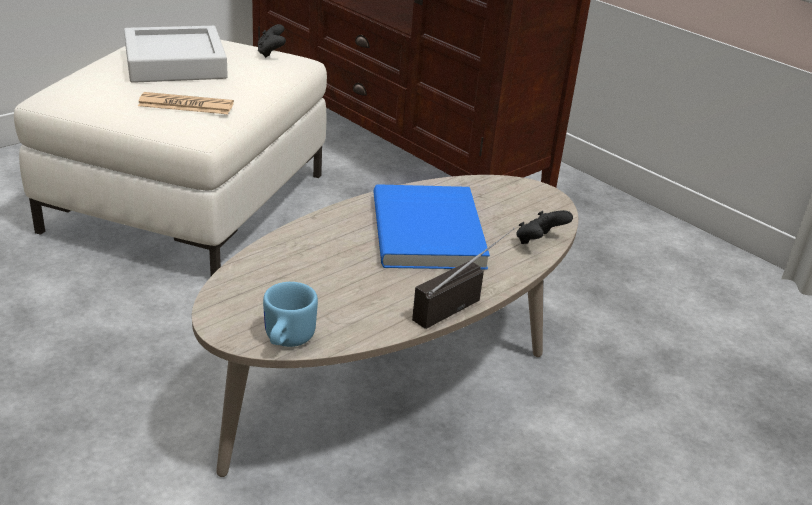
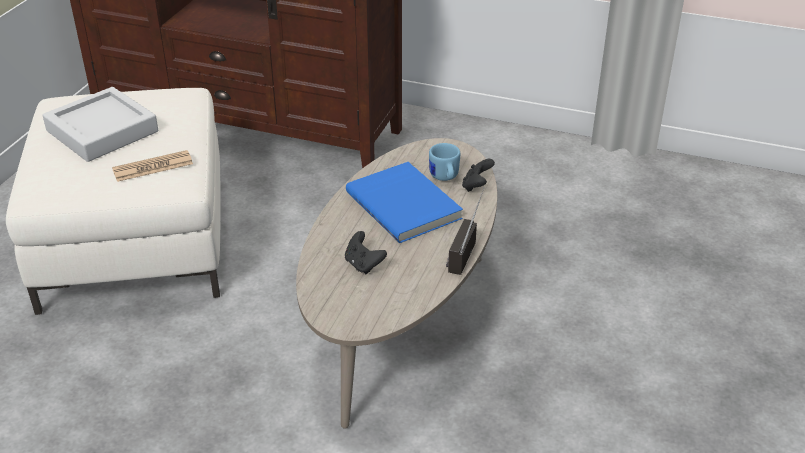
camera: 25 degrees left, 5 degrees up
black game controller [257,24,286,58] -> black game controller moved to [345,231,387,274]
blue mug [263,282,318,347] -> blue mug moved to [429,143,460,181]

